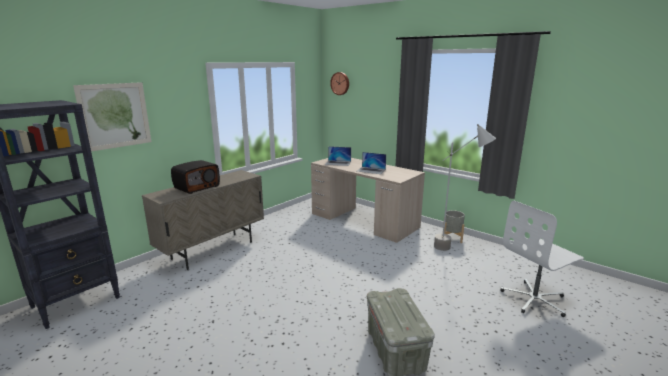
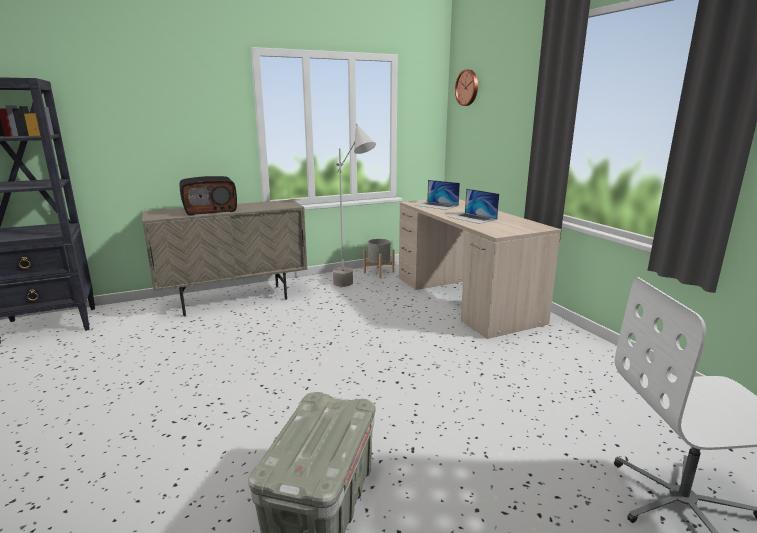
camera: 25 degrees right, 0 degrees up
picture [73,82,152,152] -> none
grey floor lamp [434,124,496,251] -> grey floor lamp moved to [333,124,376,287]
grey planter [443,210,465,243] -> grey planter moved to [363,239,395,278]

